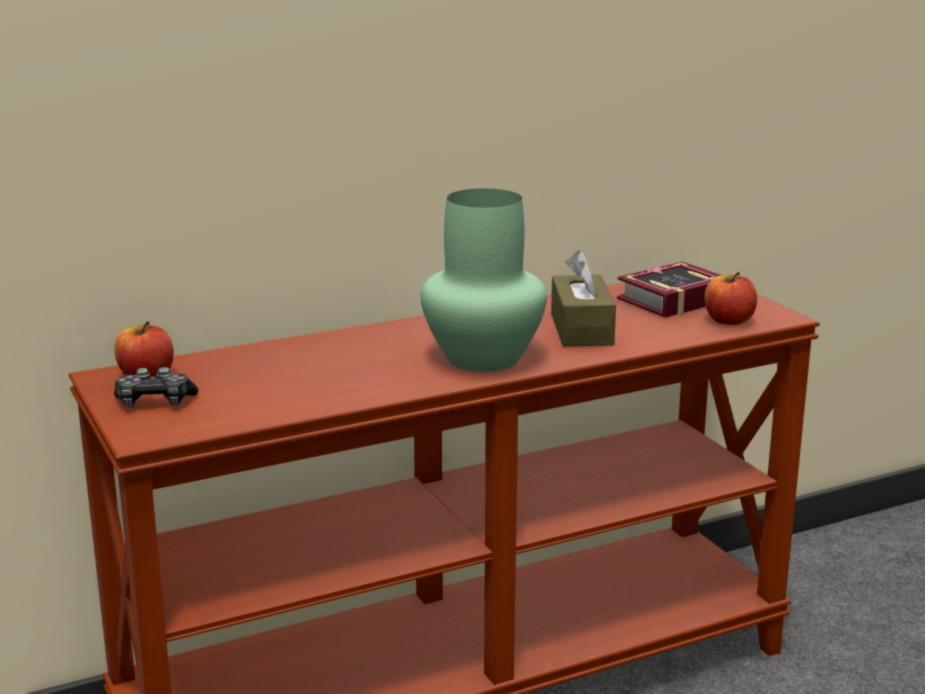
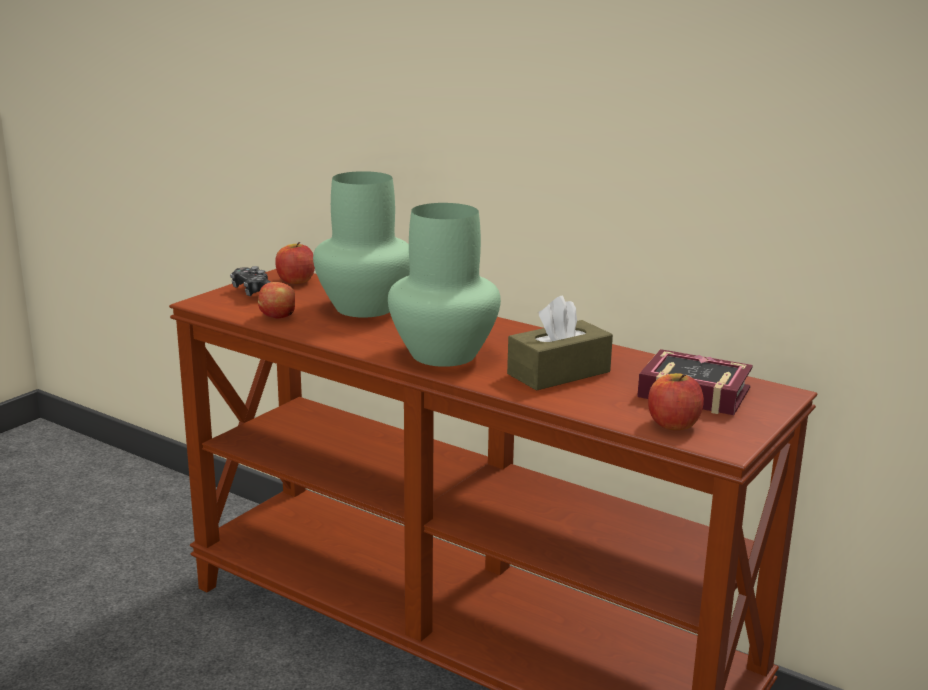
camera: 60 degrees right, 0 degrees up
none -> apple [258,282,295,318]
none -> green vase [313,171,410,318]

